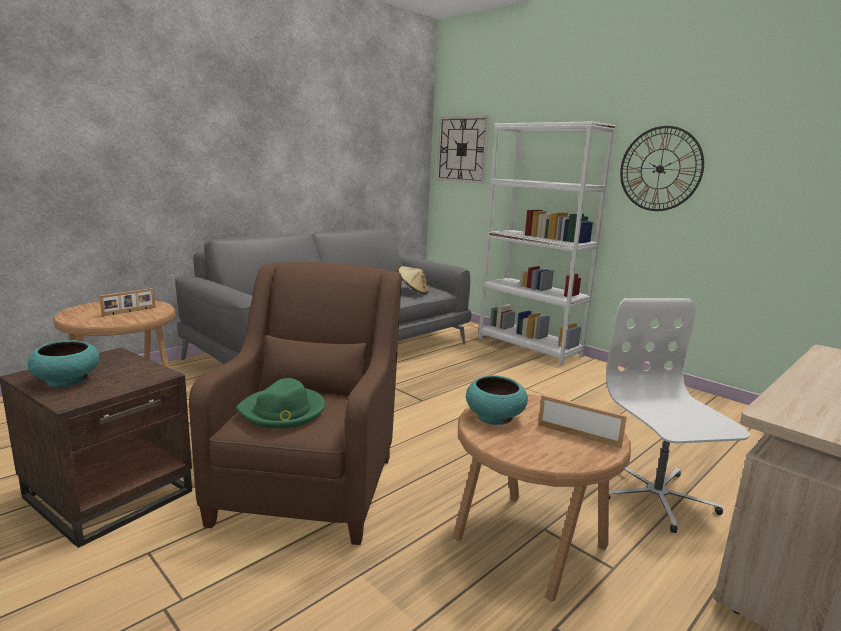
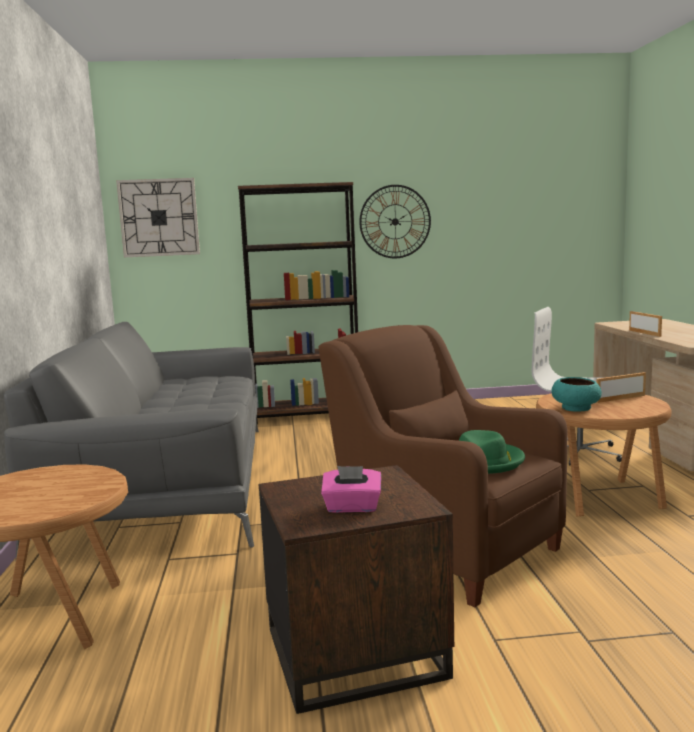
camera: 50 degrees left, 5 degrees down
turquoise bowl [28,340,99,387] -> pink tissue box [321,466,381,513]
picture frame [100,288,156,316] -> picture frame moved to [629,311,662,337]
beige hat [396,266,429,294] -> none
white bookcase [478,121,615,366] -> brown bookcase [238,182,358,425]

